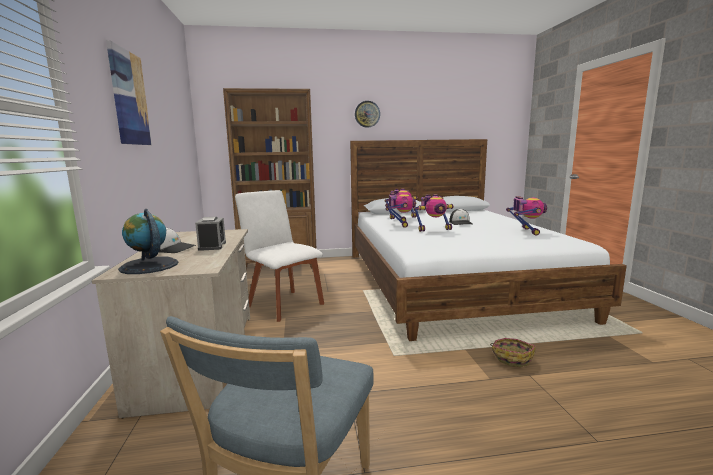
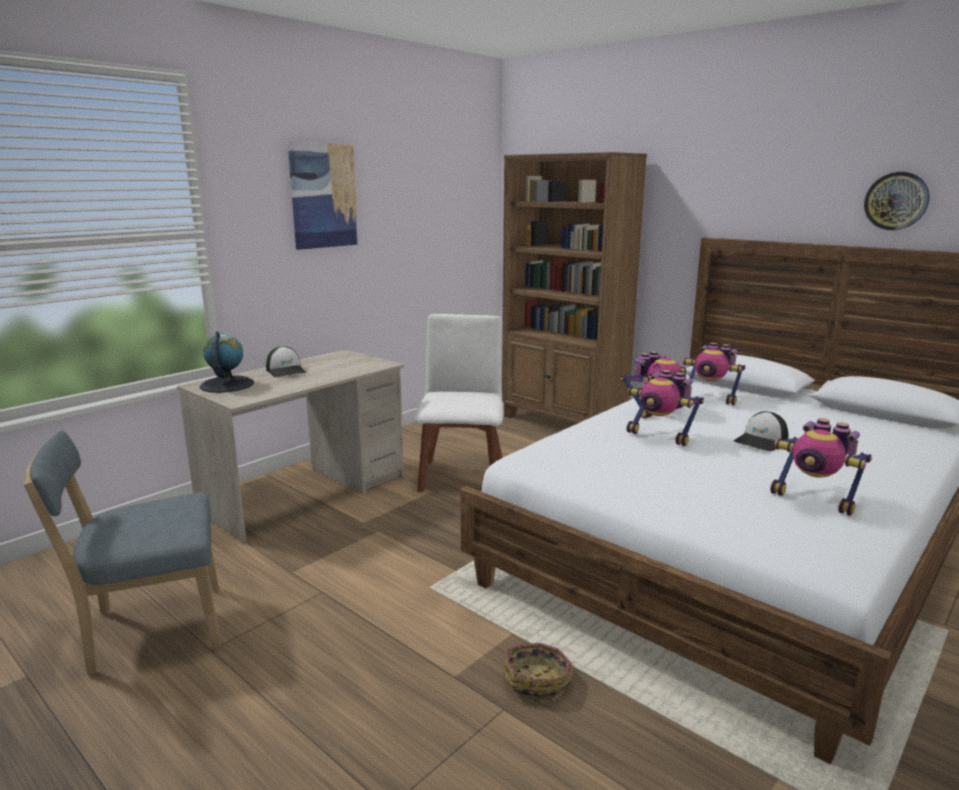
camera: 50 degrees right, 5 degrees up
alarm clock [195,217,226,251] -> none
wall clock [355,101,380,128] -> wall clock moved to [864,172,930,230]
toy robot [506,196,547,236] -> toy robot turned 75 degrees clockwise [770,418,872,516]

